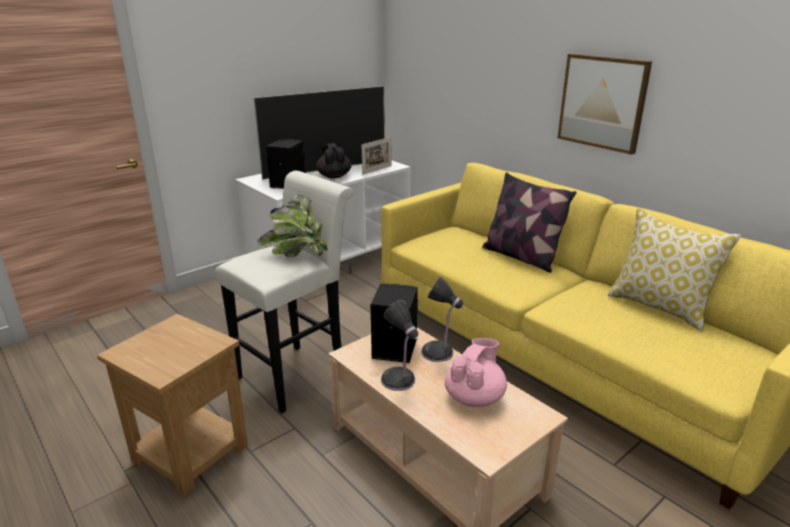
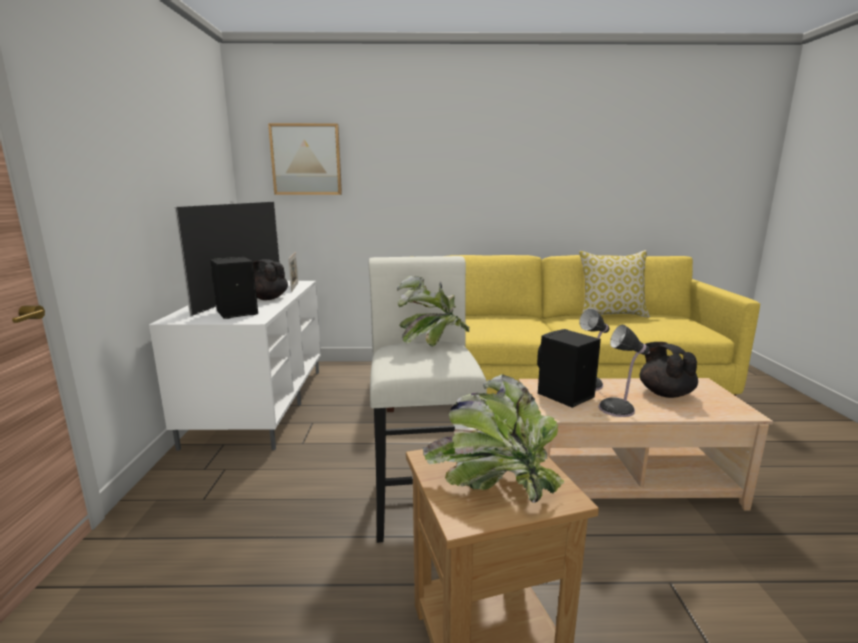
camera: 50 degrees left, 10 degrees down
pink teapot [445,338,507,407] -> black teapot [640,342,698,398]
pillow [482,172,577,273] -> none
picture [558,53,652,155] -> picture moved to [268,123,342,195]
none -> potted plant [423,374,564,503]

